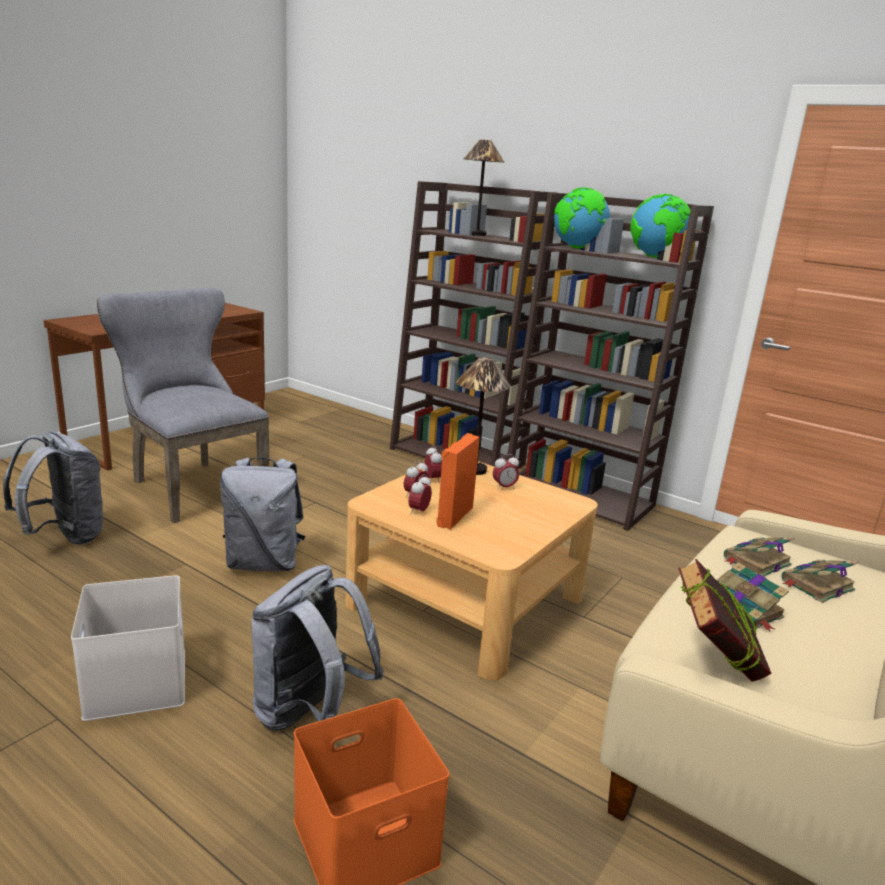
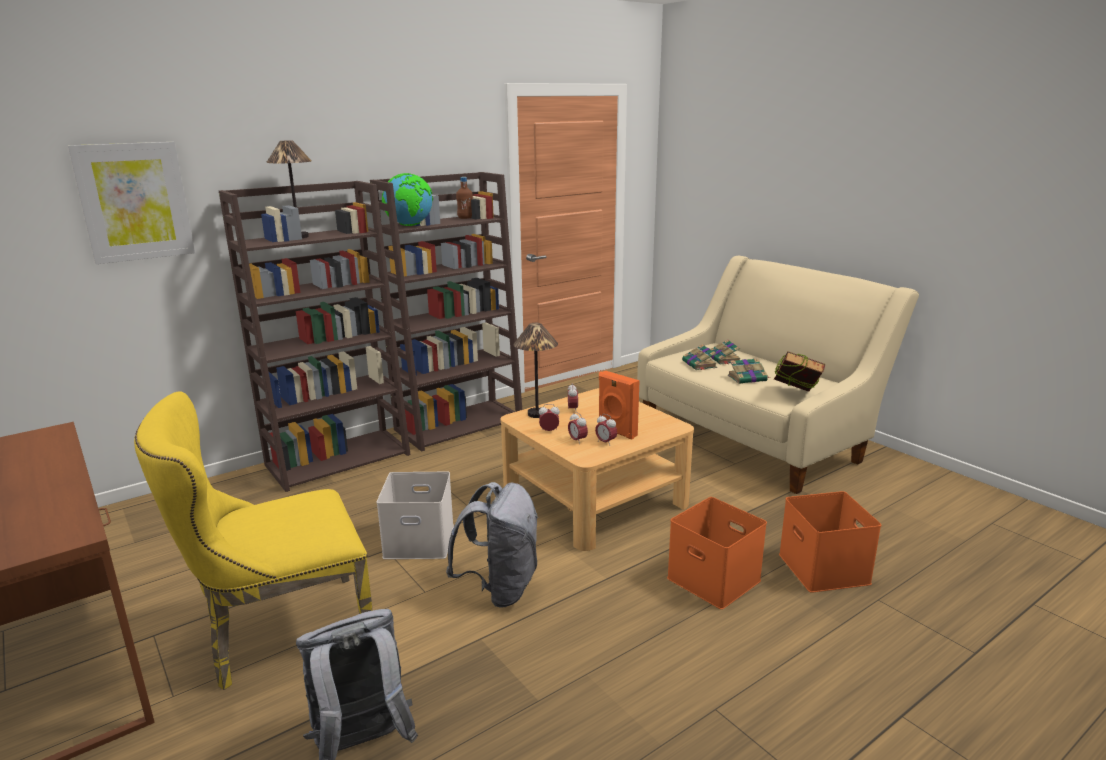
camera: 70 degrees left, 0 degrees up
white storage box [71,575,185,721] -> white storage box moved to [377,472,454,559]
grey chair [97,288,269,523] -> yellow chair [134,391,372,690]
grey backpack [252,565,384,731] -> orange storage box [667,497,767,609]
globe [630,194,691,258] -> brown bottle [456,177,473,219]
none -> picture [68,142,195,264]

